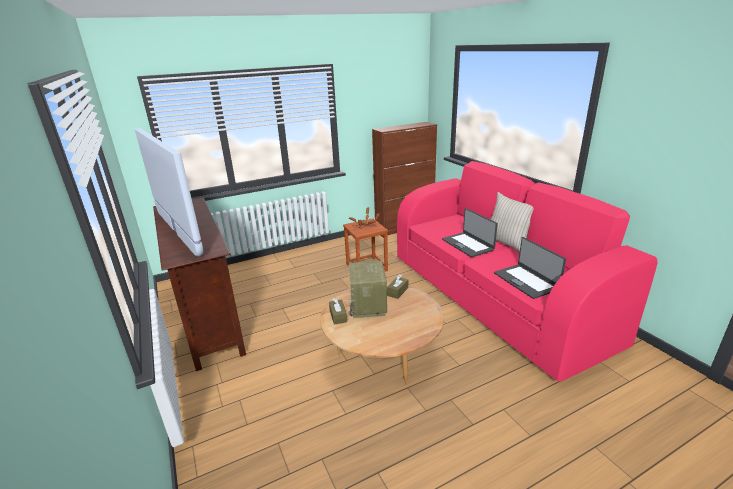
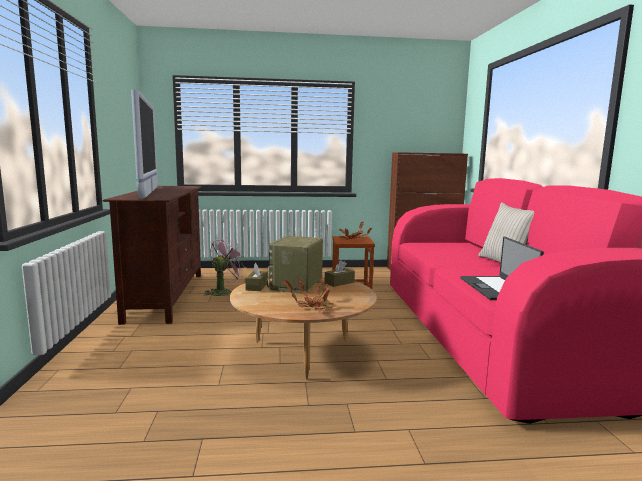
camera: 20 degrees right, 15 degrees down
laptop [442,208,498,257] -> none
none -> pink fan [203,238,246,296]
none -> potted plant [283,279,333,309]

